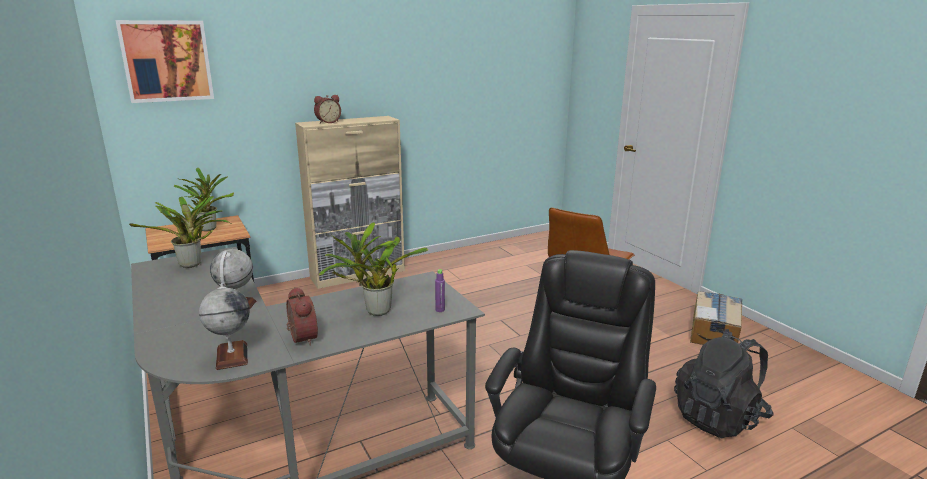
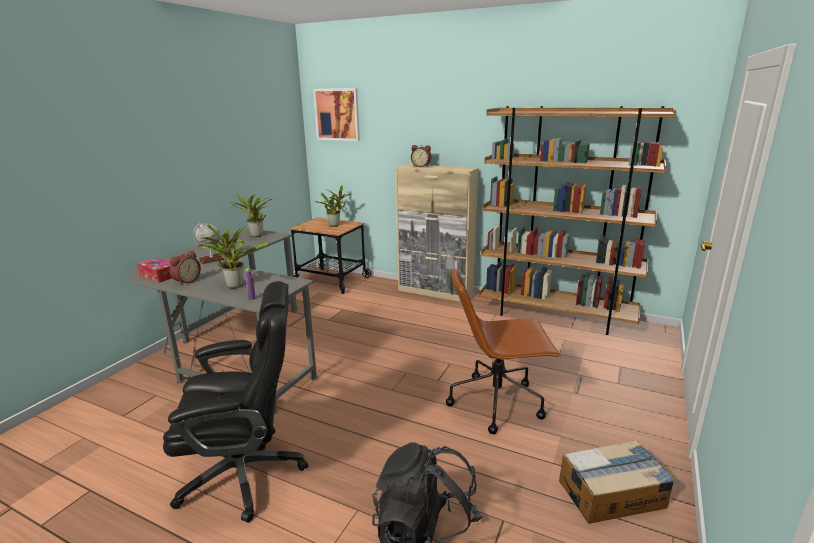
camera: 55 degrees right, 0 degrees up
globe [199,283,250,370] -> tissue box [137,258,172,283]
none -> brown bookcase [479,106,676,335]

